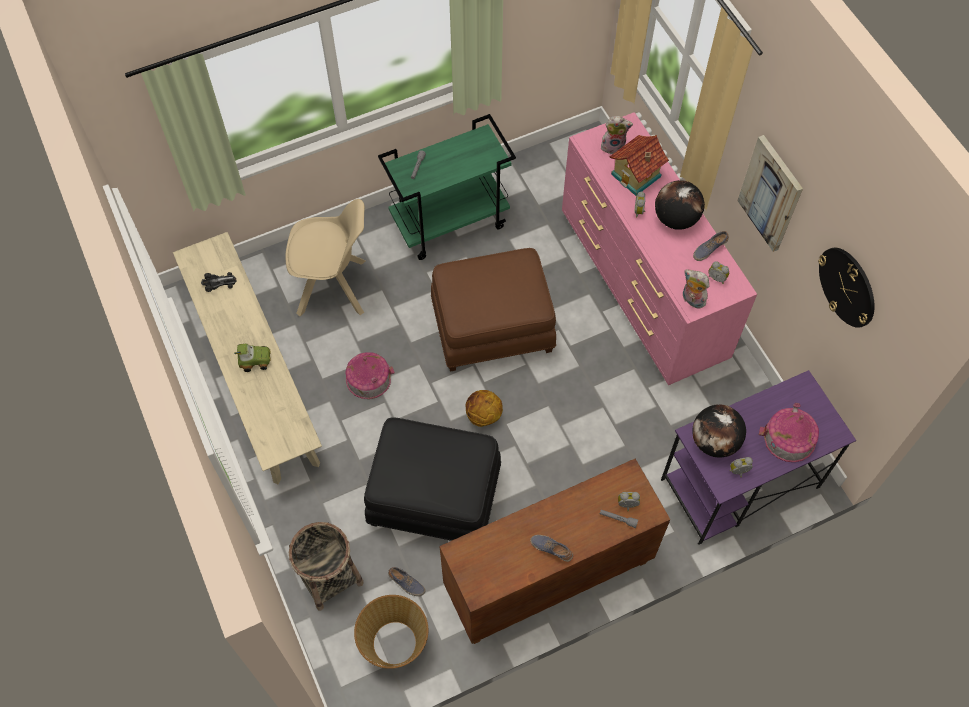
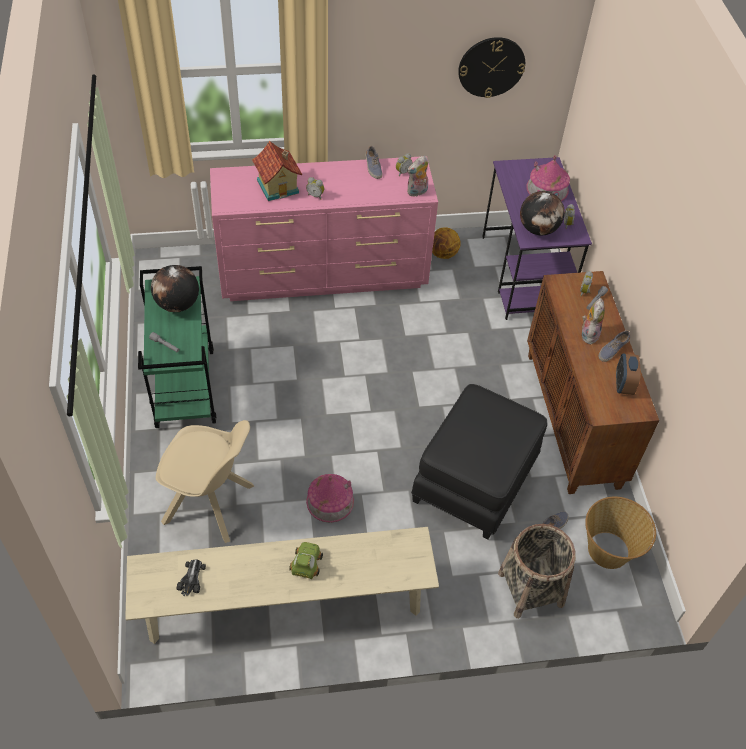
camera: 75 degrees left, 10 degrees down
beige chair [285,199,365,316] -> beige chair turned 90 degrees clockwise [156,420,254,543]
brown ottoman [431,248,556,372] -> none
basketball [465,390,503,427] -> basketball moved to [432,228,460,259]
plush toy [601,116,633,154] -> plush toy moved to [582,298,605,345]
globe [655,180,705,230] -> globe moved to [151,265,199,312]
picture [737,135,803,252] -> none
none -> alarm clock [616,353,641,395]

